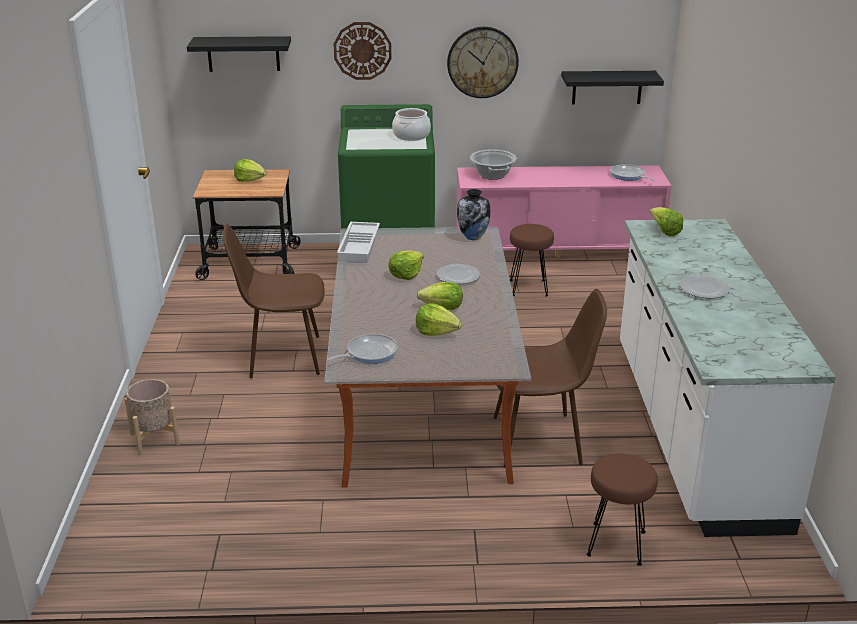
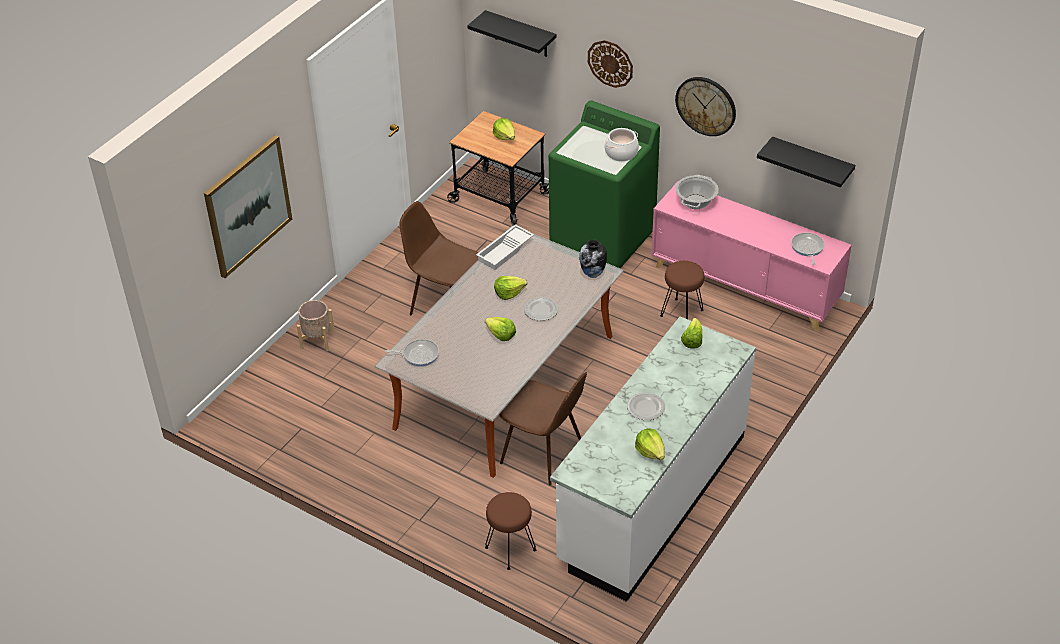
camera: 35 degrees right, 15 degrees up
lettuce [416,303,462,336] -> lettuce moved to [635,429,665,460]
none -> picture [204,135,292,278]

